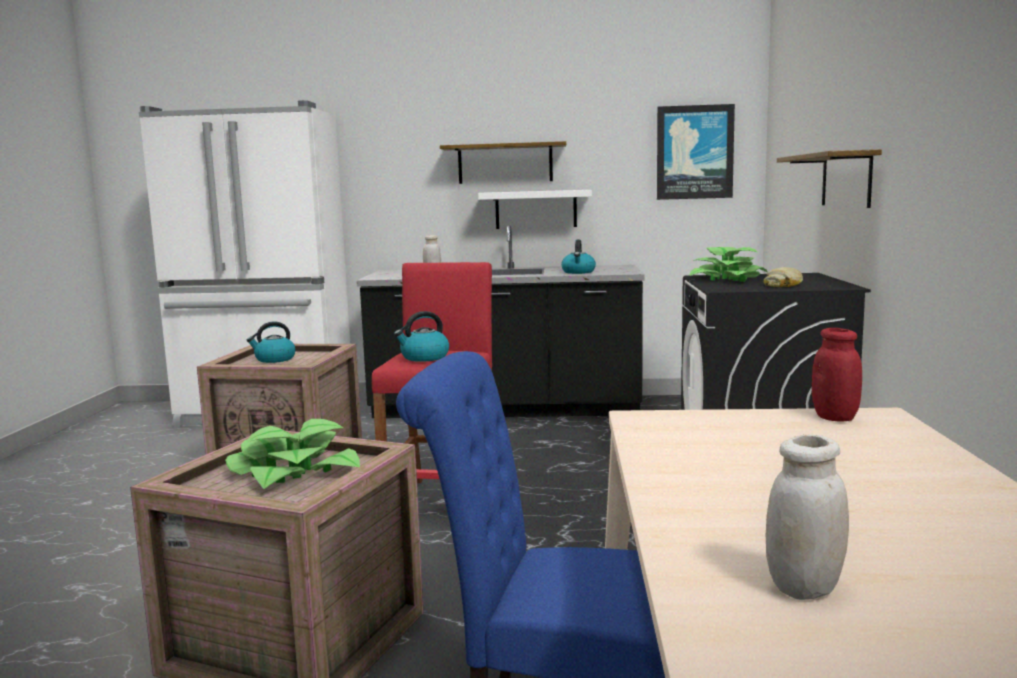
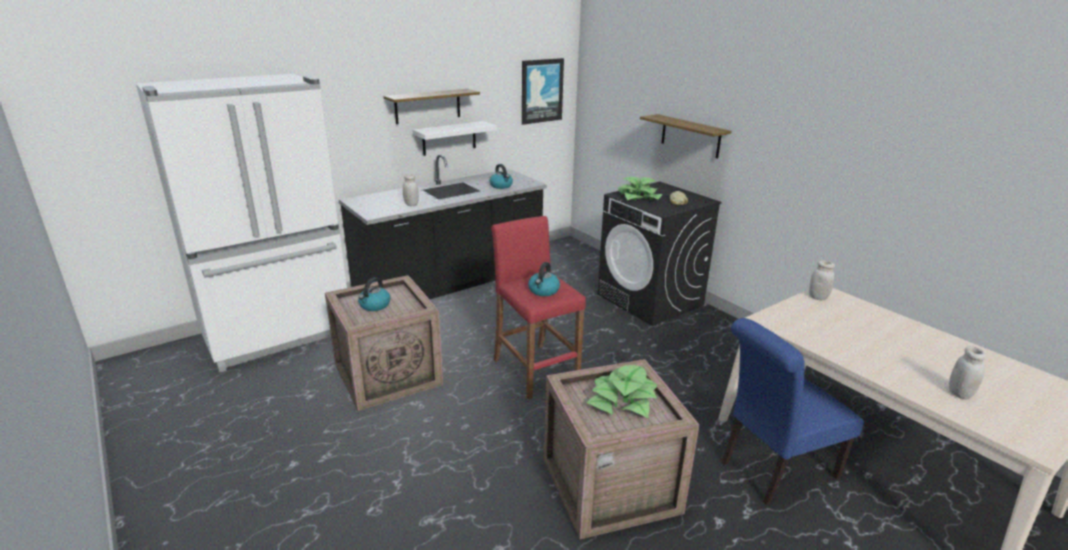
camera: 40 degrees left, 15 degrees up
red jar [812,328,862,422] -> white jar [809,260,835,300]

